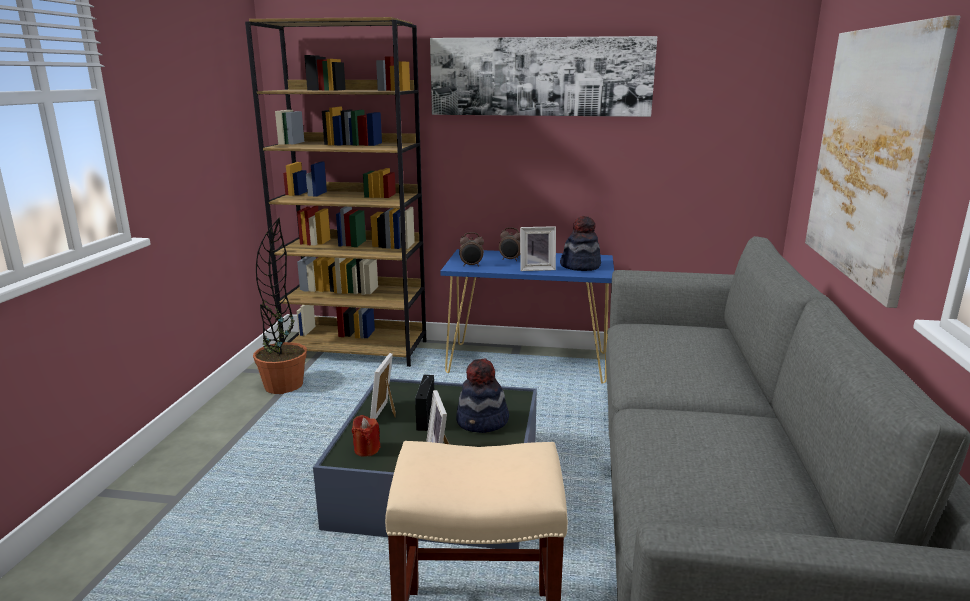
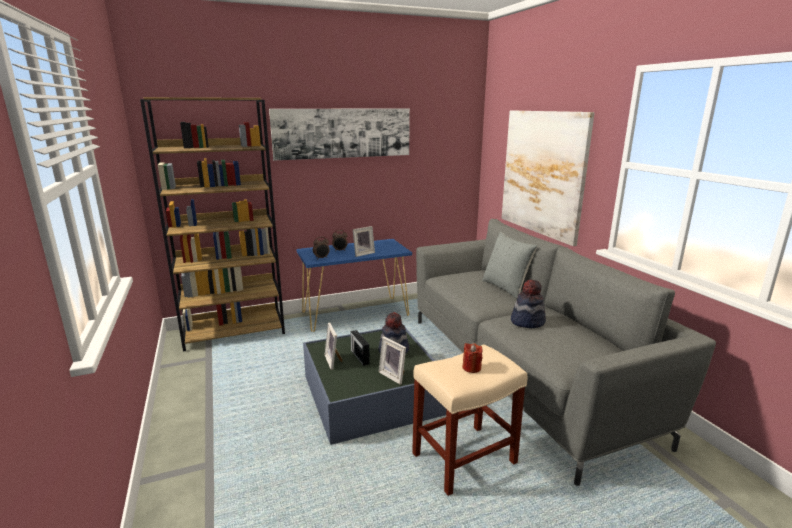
camera: 30 degrees left, 0 degrees up
potted plant [253,217,307,394] -> none
red candle [352,415,380,457] -> red candle moved to [462,343,482,373]
hat [560,216,601,271] -> hat moved to [511,280,546,328]
none -> grey pillow [482,232,538,299]

